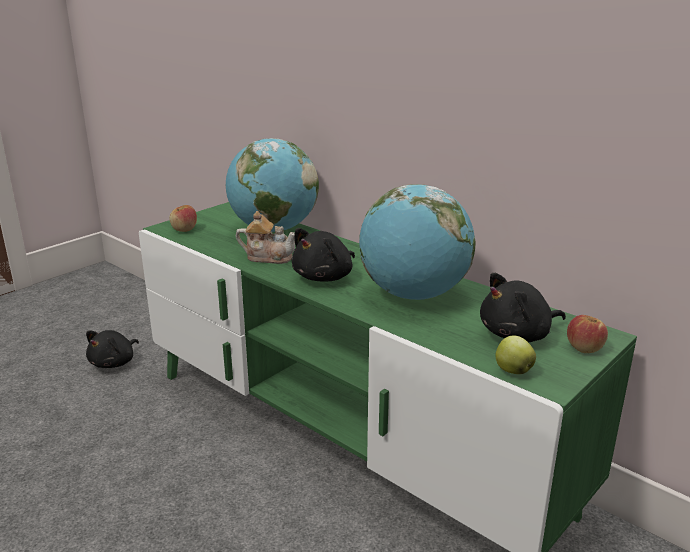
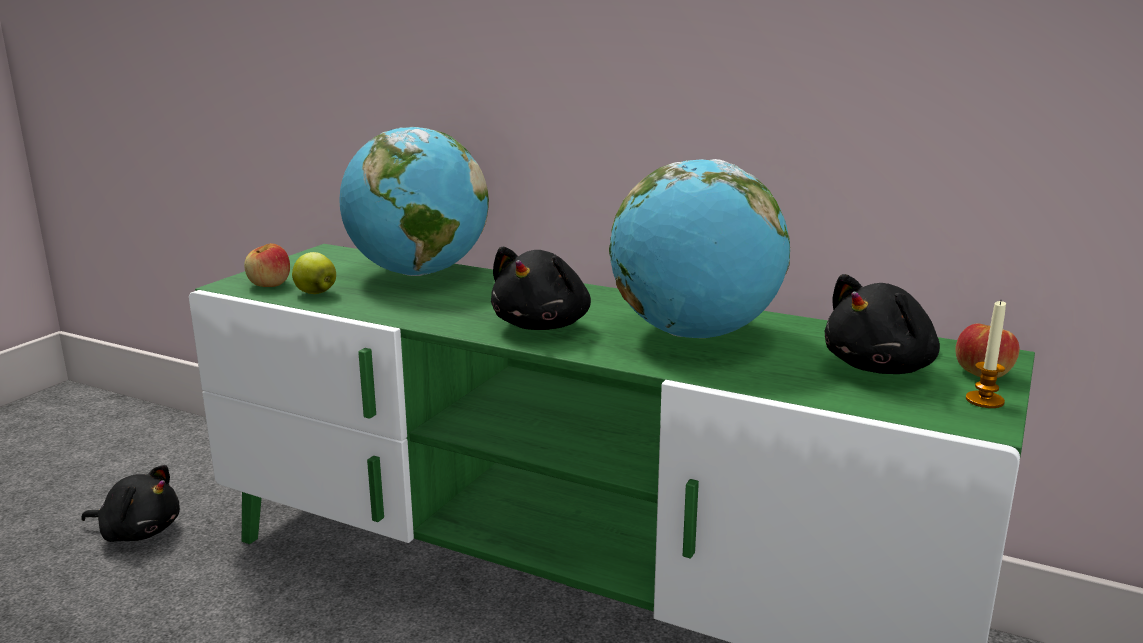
camera: 15 degrees left, 5 degrees down
black plush toy [86,330,139,368] -> black plush toy turned 90 degrees counterclockwise [81,465,180,542]
teapot [236,211,295,264] -> none
apple [495,335,536,374] -> apple moved to [292,252,336,294]
none -> candle [966,301,1006,408]

